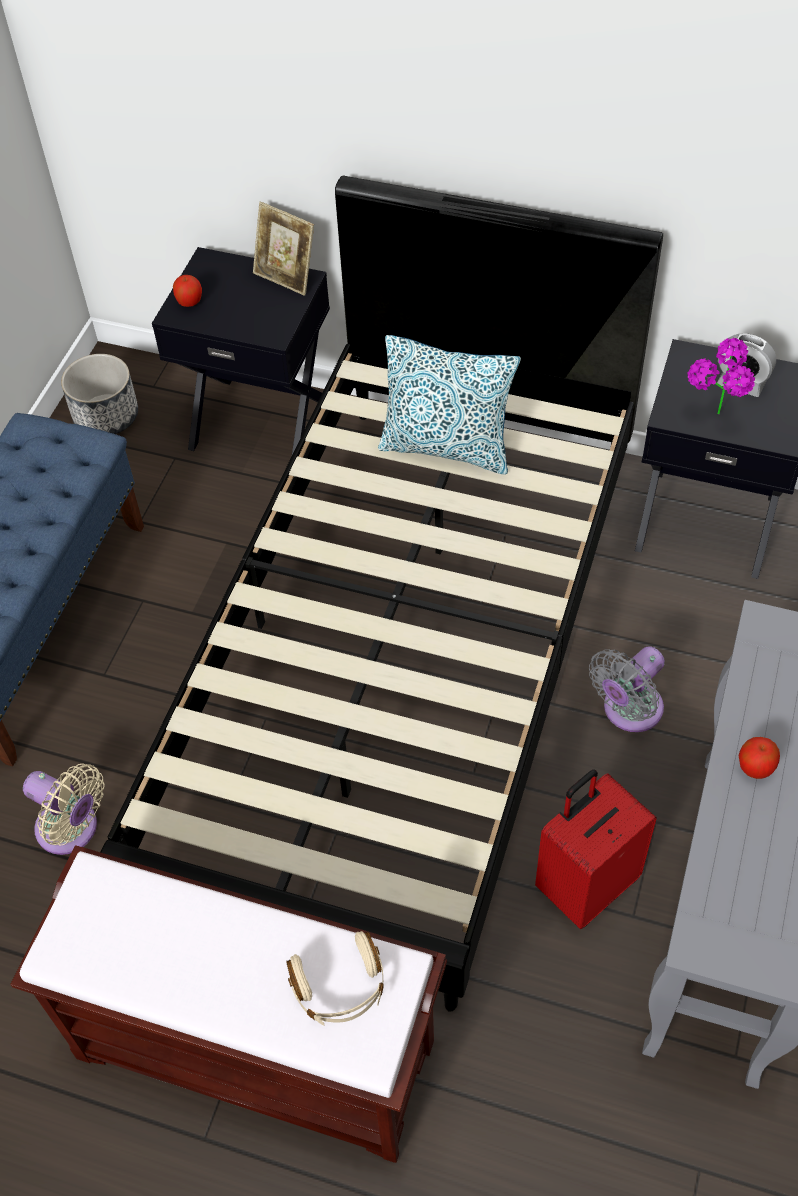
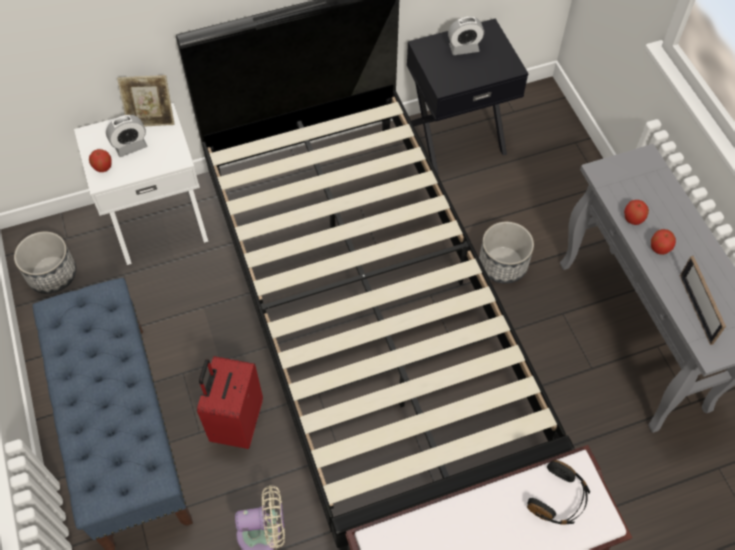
camera: 40 degrees left, 5 degrees up
black nightstand [152,247,330,455] -> white nightstand [74,103,208,265]
beige headphones [286,931,384,1026] -> black headphones [527,460,590,525]
pillow [378,335,521,474] -> none
red suitcase [535,769,657,929] -> red suitcase moved to [197,356,263,449]
grey fan [589,646,665,732] -> planter [479,222,534,284]
potted plant [687,338,755,414] -> none
none -> alarm clock [106,115,147,157]
none -> apple [624,200,649,225]
none -> picture frame [680,256,726,345]

